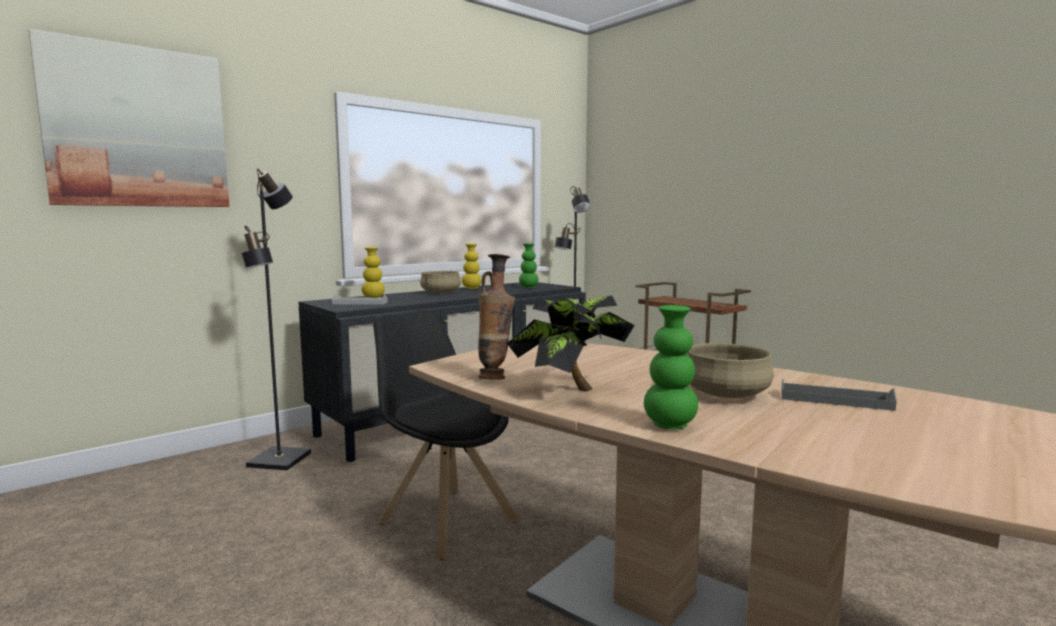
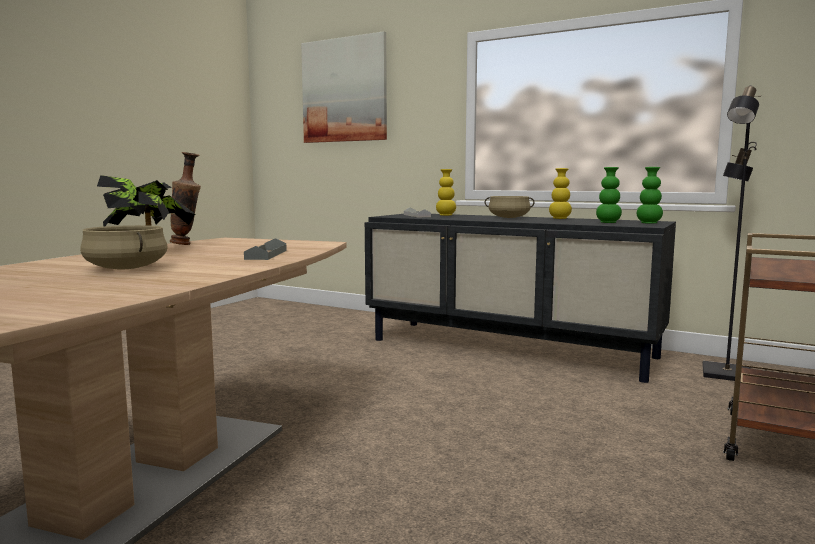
camera: 70 degrees right, 0 degrees up
black floor lamp [242,168,311,470] -> none
black chair [373,309,519,560] -> none
green vase [644,305,698,429] -> green vase moved to [637,167,663,224]
grey tray [781,379,897,411] -> grey tray moved to [244,238,287,260]

